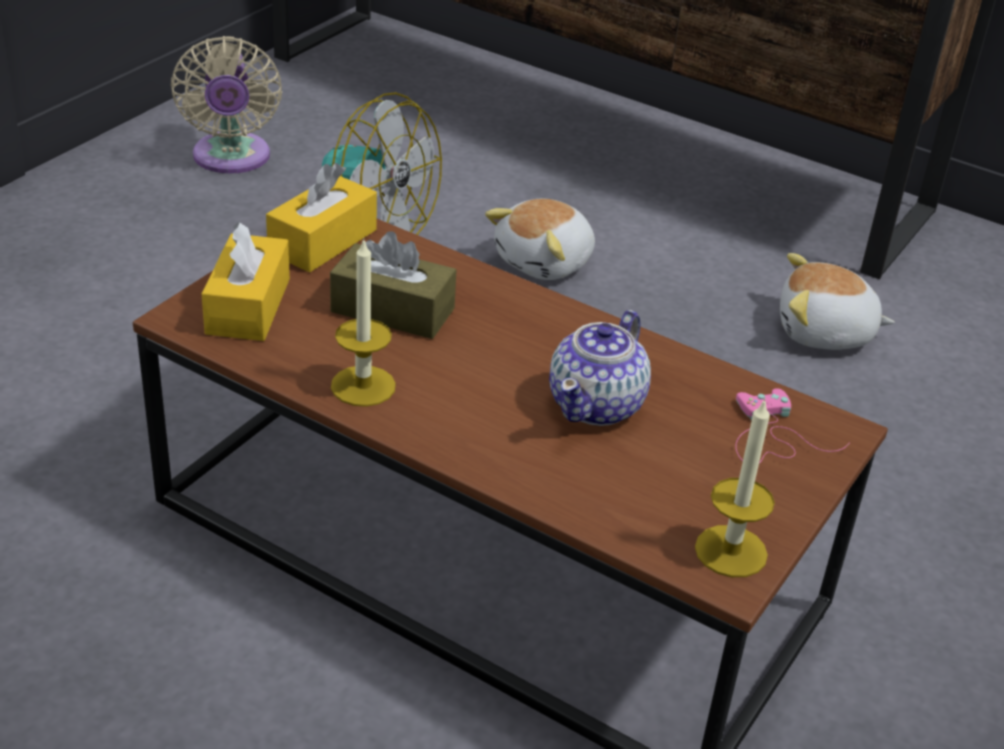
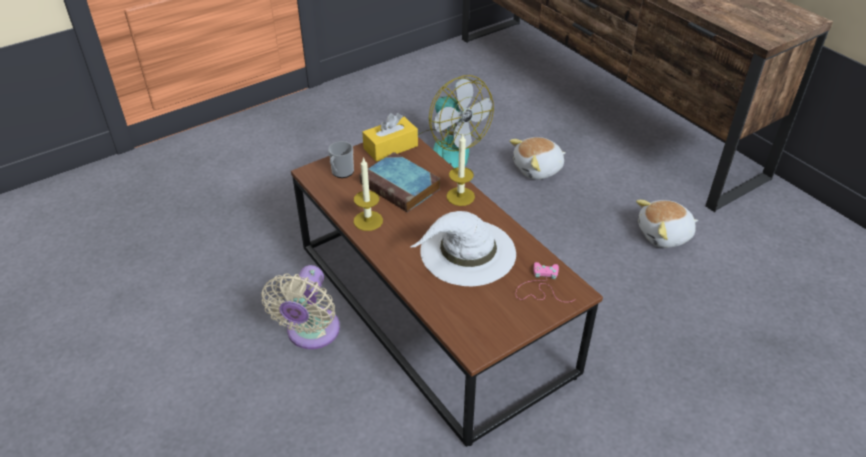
camera: 25 degrees right, 5 degrees up
beige fan [171,36,282,173] -> beige fan moved to [261,265,340,349]
yellow tissue box [202,222,290,341] -> mug [328,141,354,178]
brown tissue box [330,231,456,339] -> book [360,152,441,213]
teapot [549,310,651,426] -> white hat [410,211,516,286]
candle [695,398,775,577] -> candle moved to [446,133,475,206]
plush toy [780,253,895,350] -> plush toy turned 45 degrees counterclockwise [636,200,698,248]

